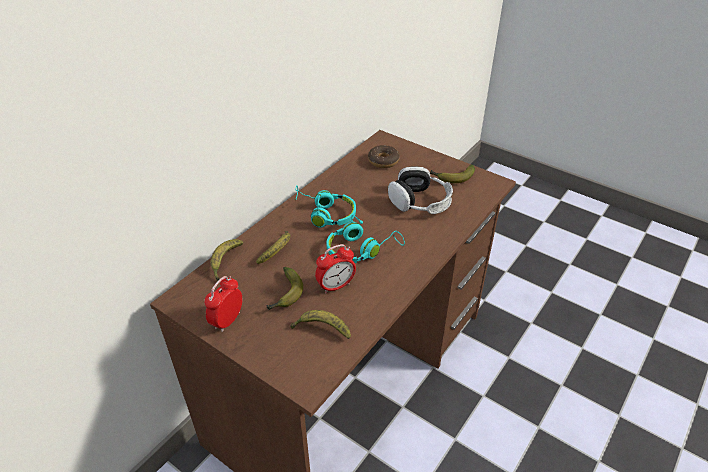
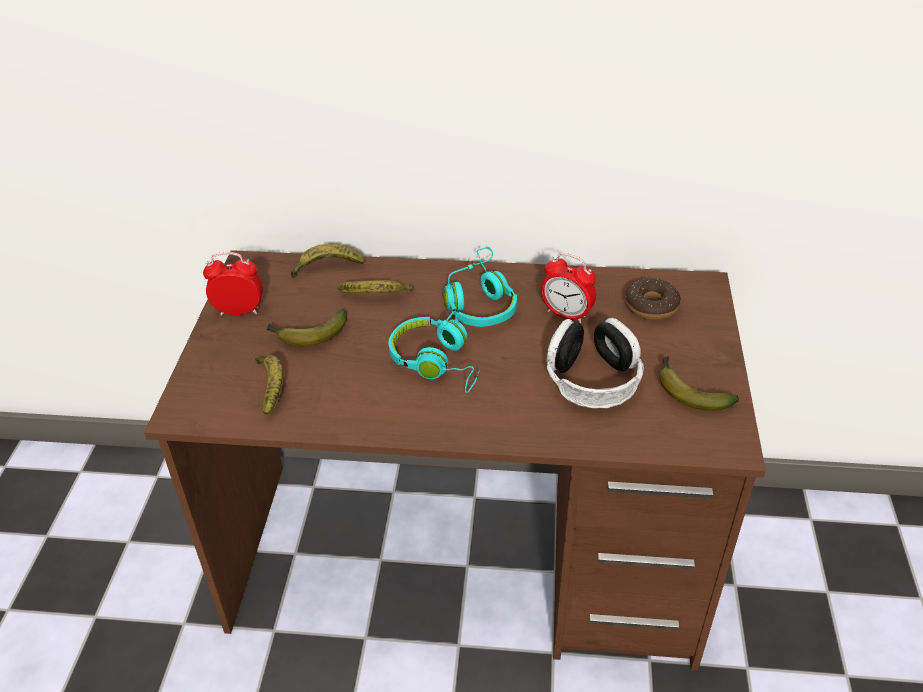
camera: 60 degrees right, 0 degrees up
alarm clock [315,244,356,294] -> alarm clock moved to [541,253,596,323]

